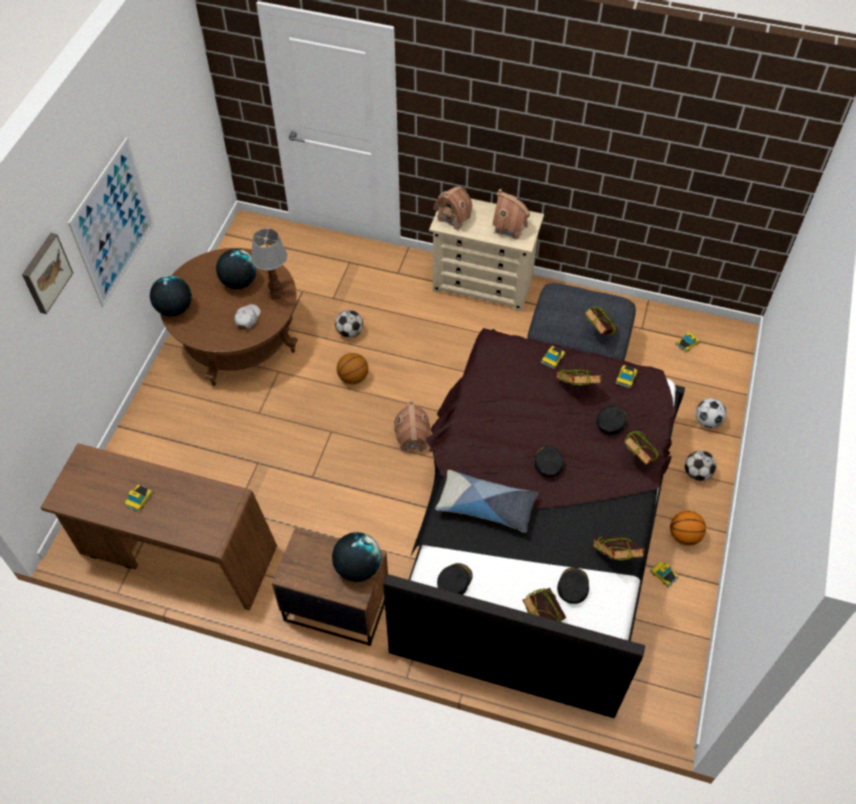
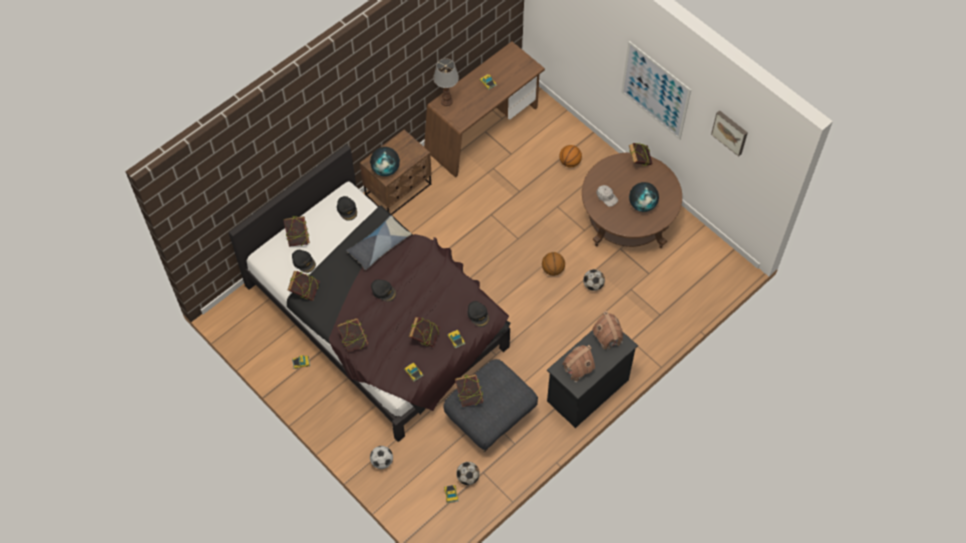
camera: 120 degrees right, 5 degrees up
picture [22,233,73,314] -> picture moved to [711,110,748,156]
globe [150,276,192,317] -> book [629,143,653,166]
table lamp [251,229,287,300] -> table lamp moved to [433,58,459,107]
toy house [394,400,430,452] -> none
beige dresser [429,199,544,312] -> black dresser [547,330,638,428]
black cap [596,405,628,435] -> black cap moved to [468,301,489,327]
basketball [670,511,706,546] -> basketball moved to [559,145,582,168]
football [685,450,716,481] -> football moved to [456,462,480,485]

